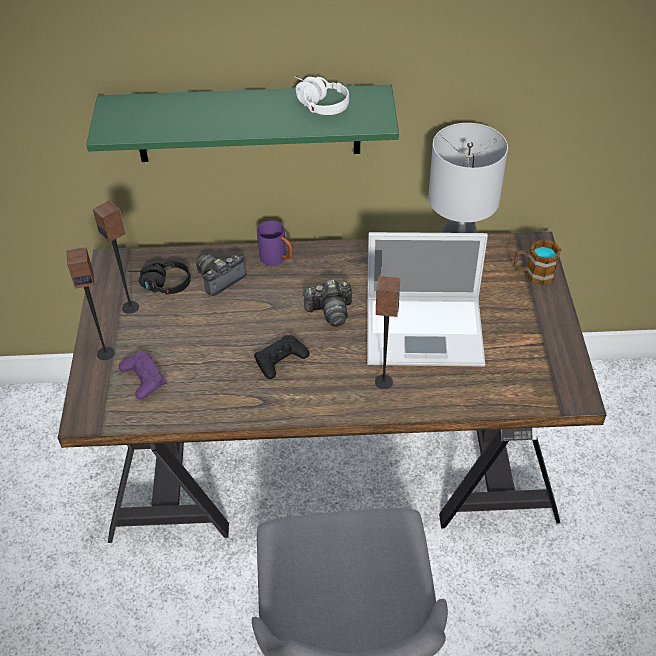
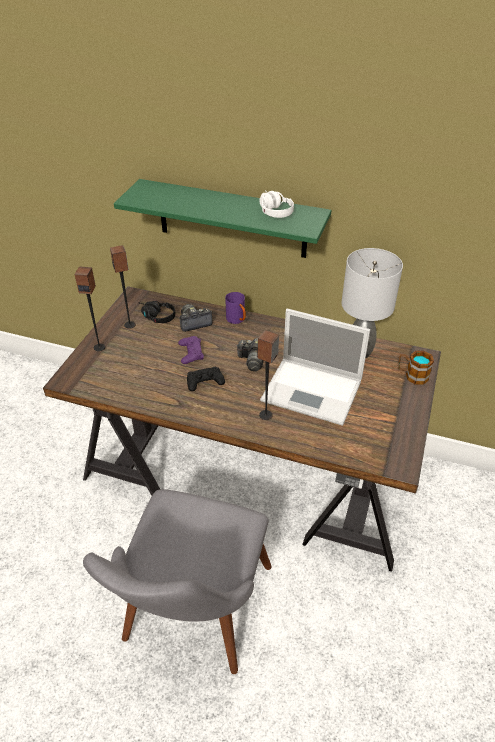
camera: 20 degrees right, 5 degrees down
purple game controller [119,352,167,399] -> purple game controller moved to [178,336,204,364]

